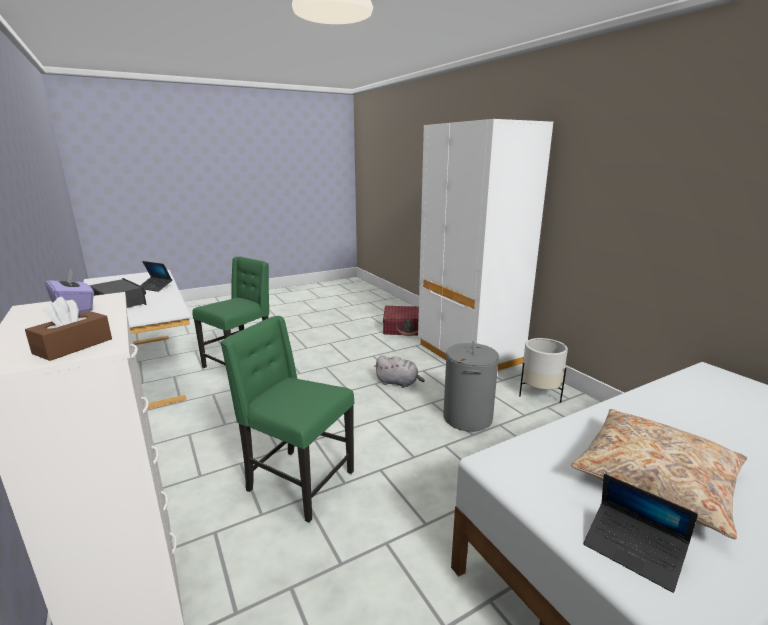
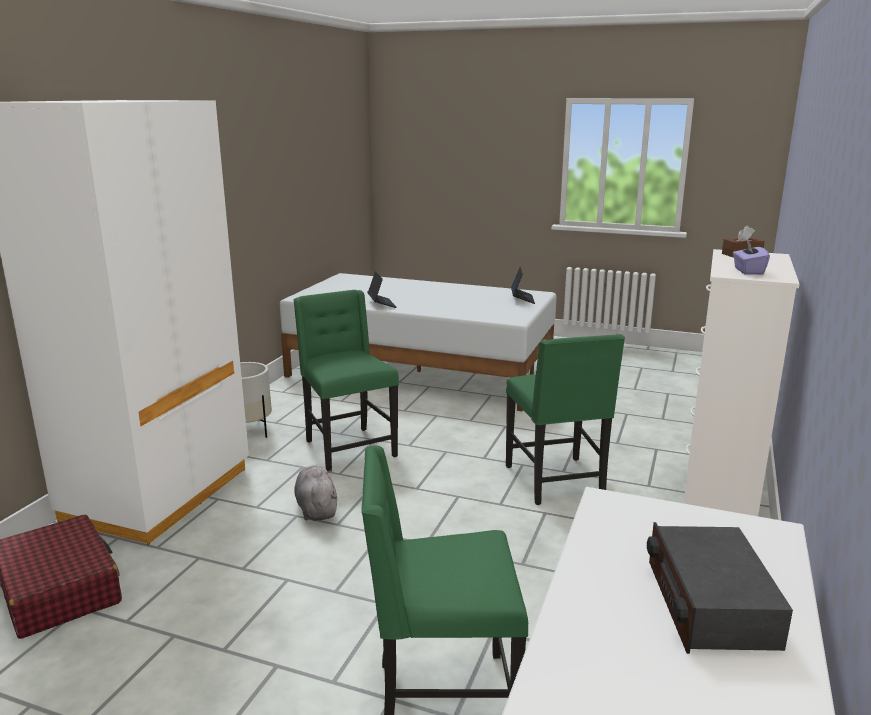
camera: 130 degrees left, 0 degrees up
laptop [140,261,172,292] -> laptop moved to [368,271,397,308]
grey laundry basket [443,341,499,432] -> green chair [293,290,399,471]
beige pillow [571,409,747,539] -> none

